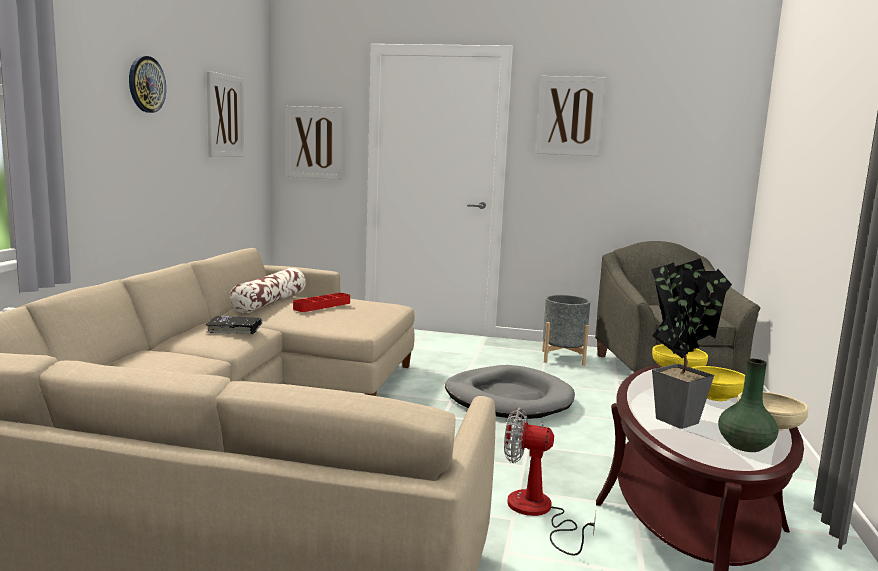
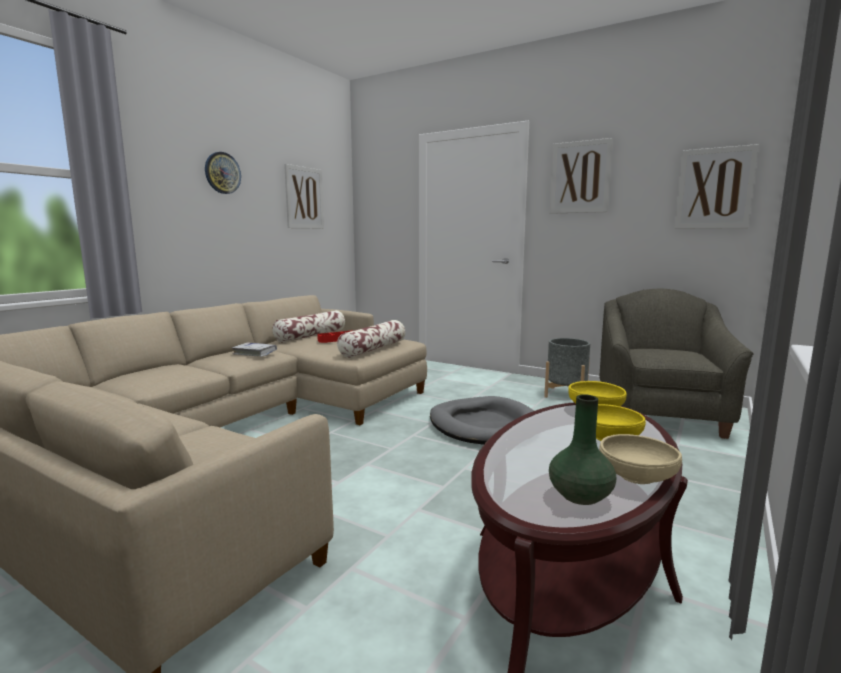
camera: 20 degrees right, 0 degrees up
black book [206,316,262,334] -> white book [232,342,277,357]
picture [287,106,343,180] -> picture moved to [675,144,759,229]
fan [504,407,596,556] -> none
potted plant [651,258,732,429] -> none
none -> pillow [337,320,405,358]

